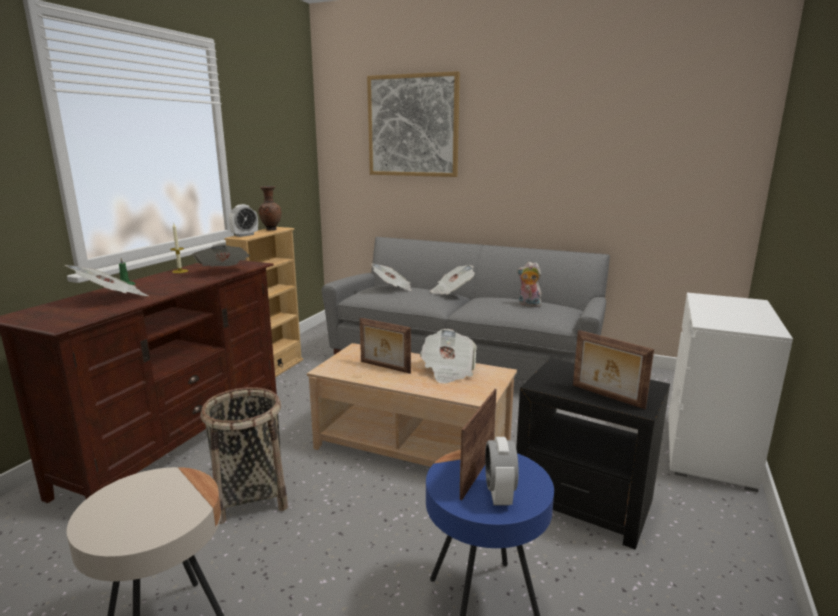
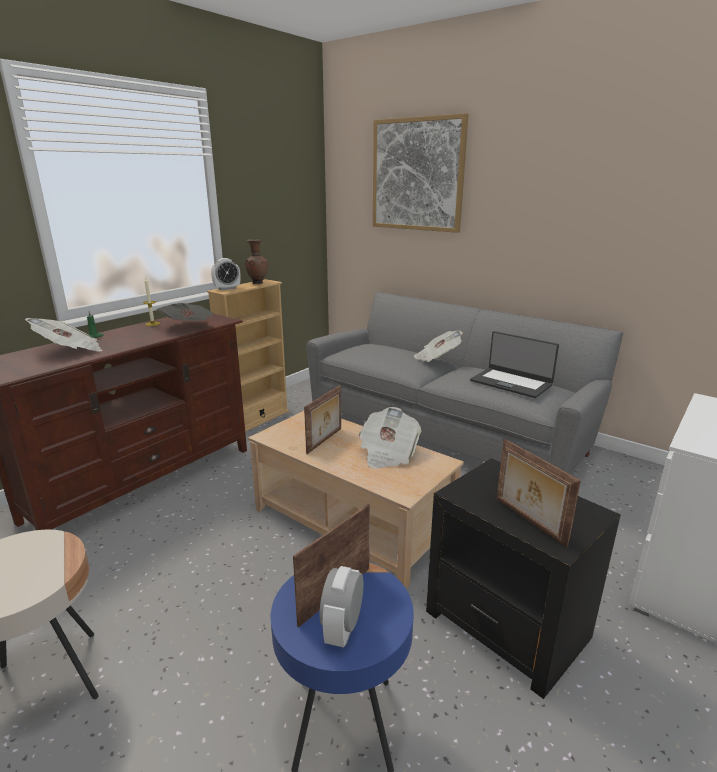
camera: 15 degrees right, 5 degrees up
basket [200,387,288,524] -> none
picture frame [360,318,411,374] -> picture frame turned 105 degrees counterclockwise [304,385,341,454]
newspaper [371,263,412,291] -> none
plush toy [517,262,542,307] -> laptop [470,331,559,398]

